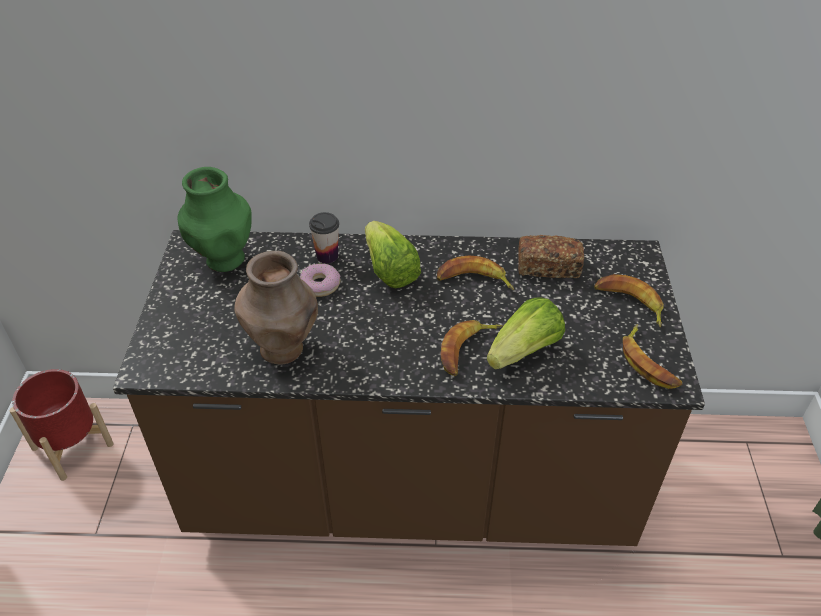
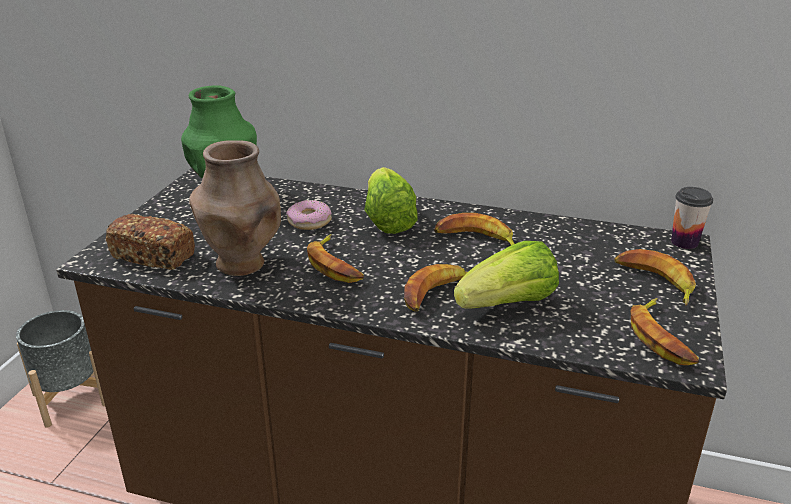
camera: 15 degrees right, 15 degrees down
red planter [10,369,114,481] -> grey planter [16,310,105,428]
cup [309,212,339,264] -> cup moved to [671,187,713,249]
bread [518,235,584,278] -> bread moved to [106,214,195,270]
none -> banana [307,234,364,283]

